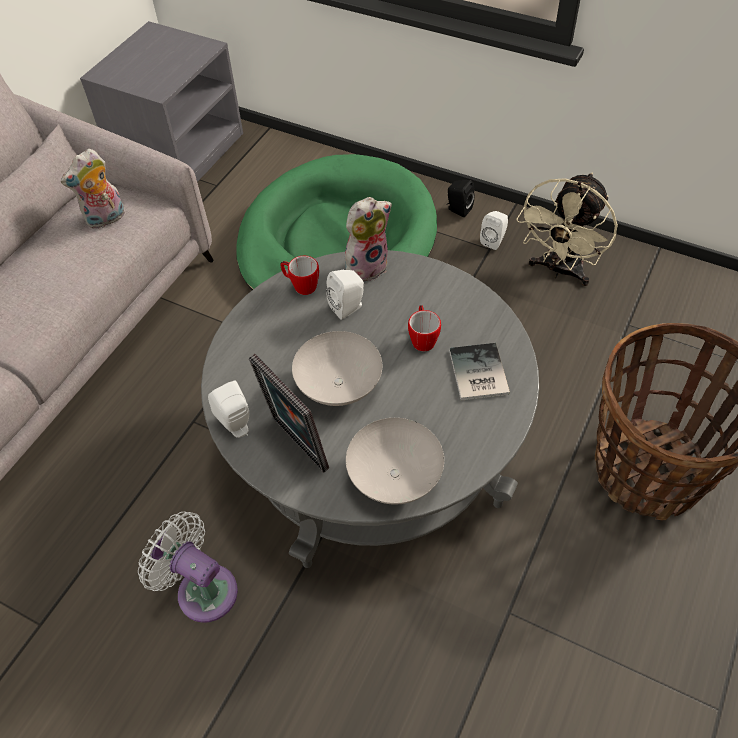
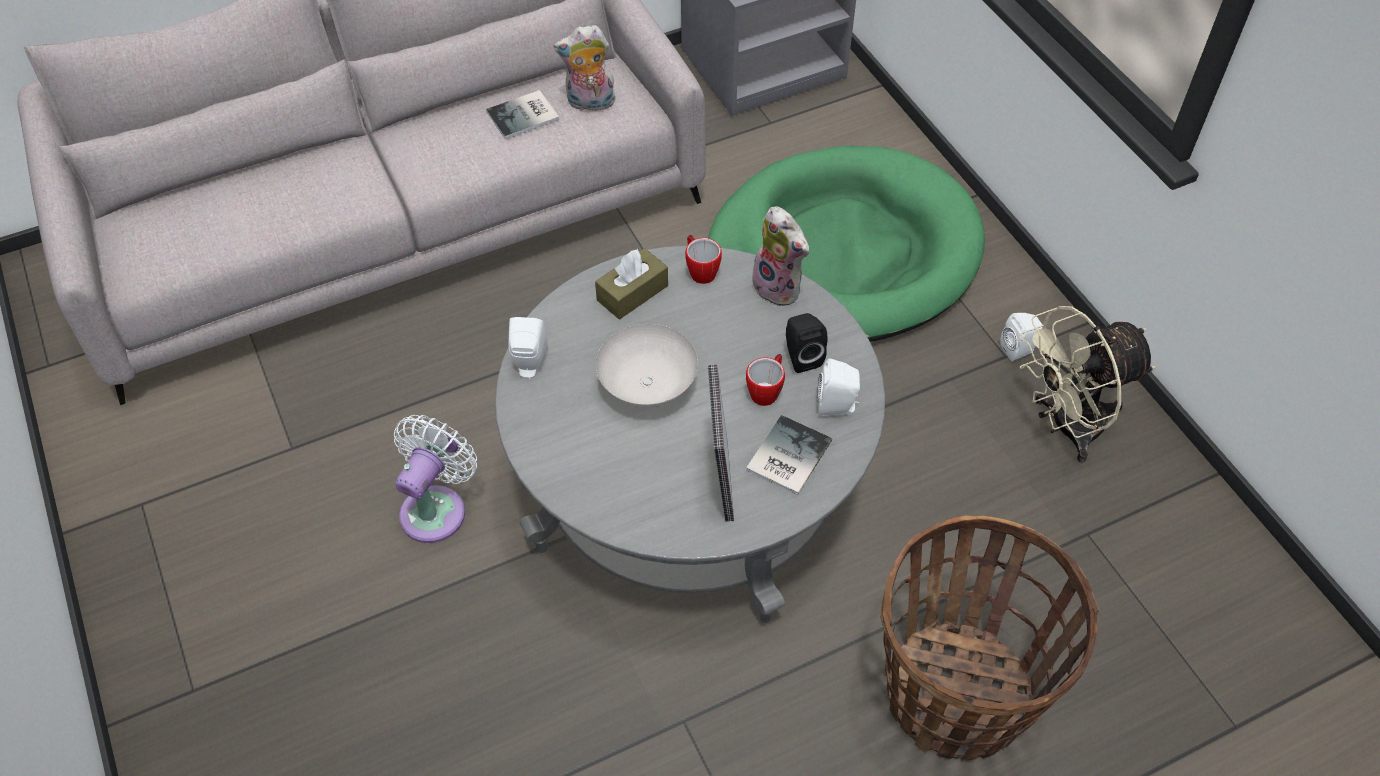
camera: 35 degrees right, 0 degrees up
white fan [138,511,238,623] -> white fan turned 45 degrees clockwise [394,415,477,543]
picture frame [249,354,329,473] -> picture frame moved to [708,365,734,522]
white speaker [326,270,364,320] -> white speaker moved to [818,359,860,416]
plush toy [345,197,392,281] -> plush toy turned 45 degrees clockwise [750,206,809,307]
white bowl [346,418,444,505] -> none
black speaker [446,180,475,217] -> black speaker moved to [786,313,827,373]
none -> book [486,90,559,139]
none -> brown tissue box [595,248,668,319]

